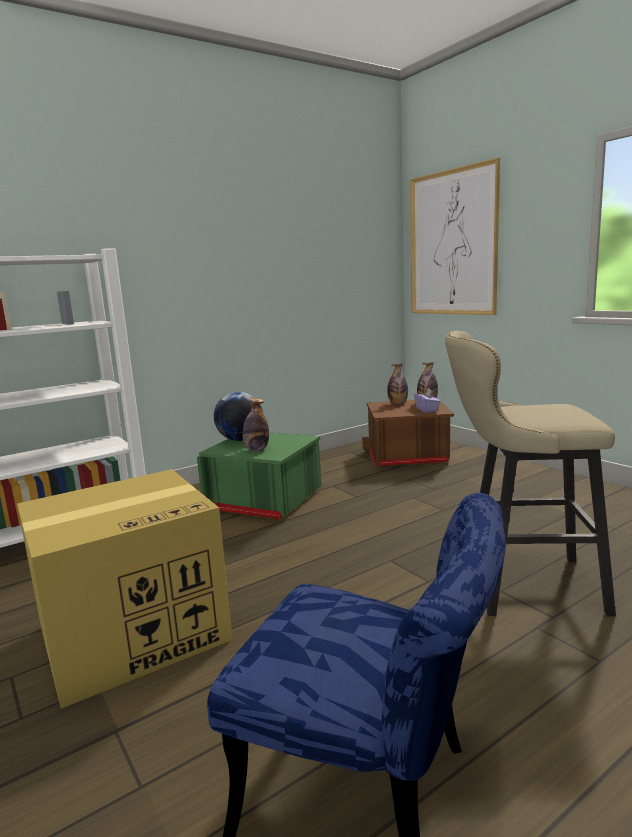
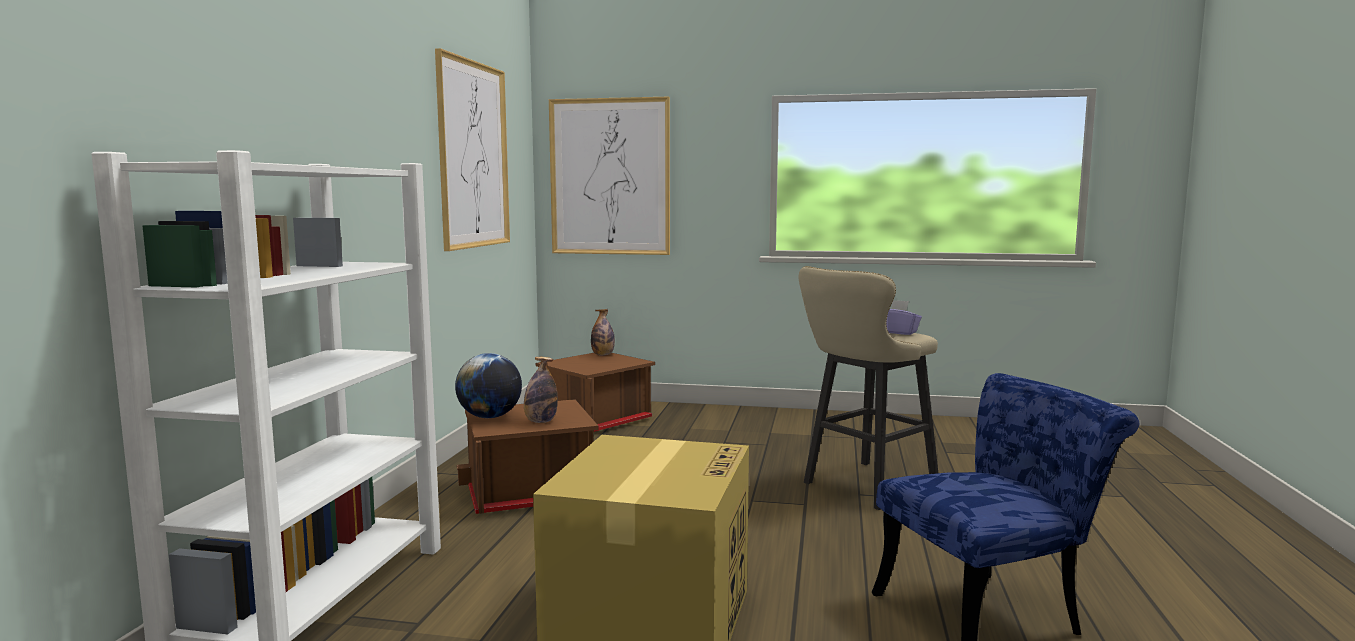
camera: 45 degrees left, 5 degrees down
green storage box [197,433,321,519] -> brown storage box [456,399,599,514]
bottle [387,364,408,404] -> none
purple tissue box [414,389,440,413] -> purple tissue box moved to [886,300,922,335]
none -> picture [435,48,510,251]

